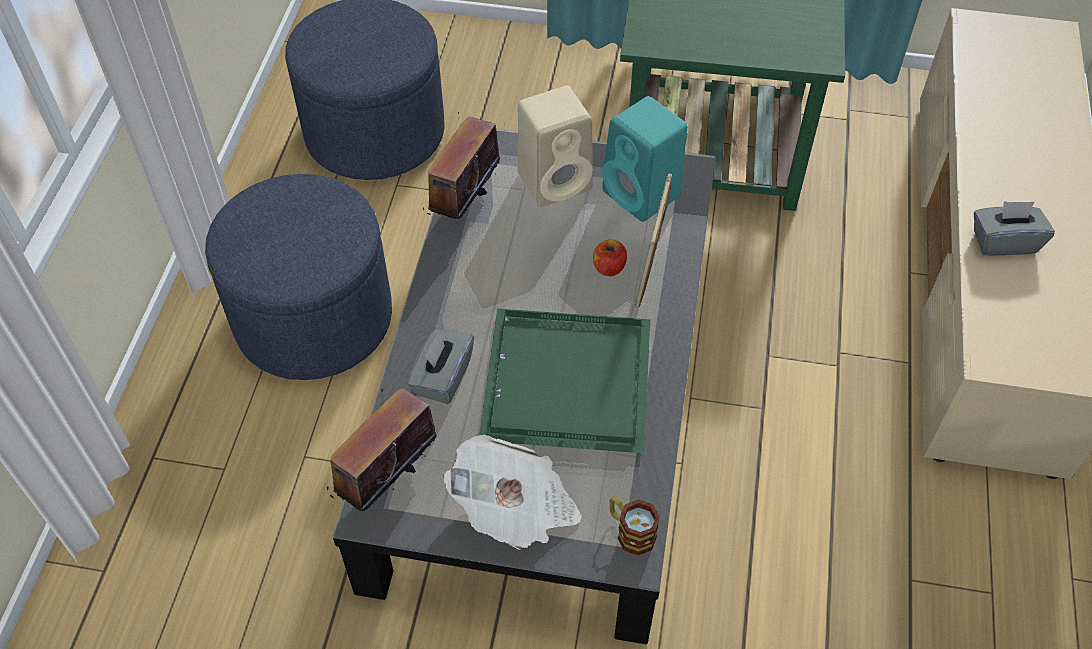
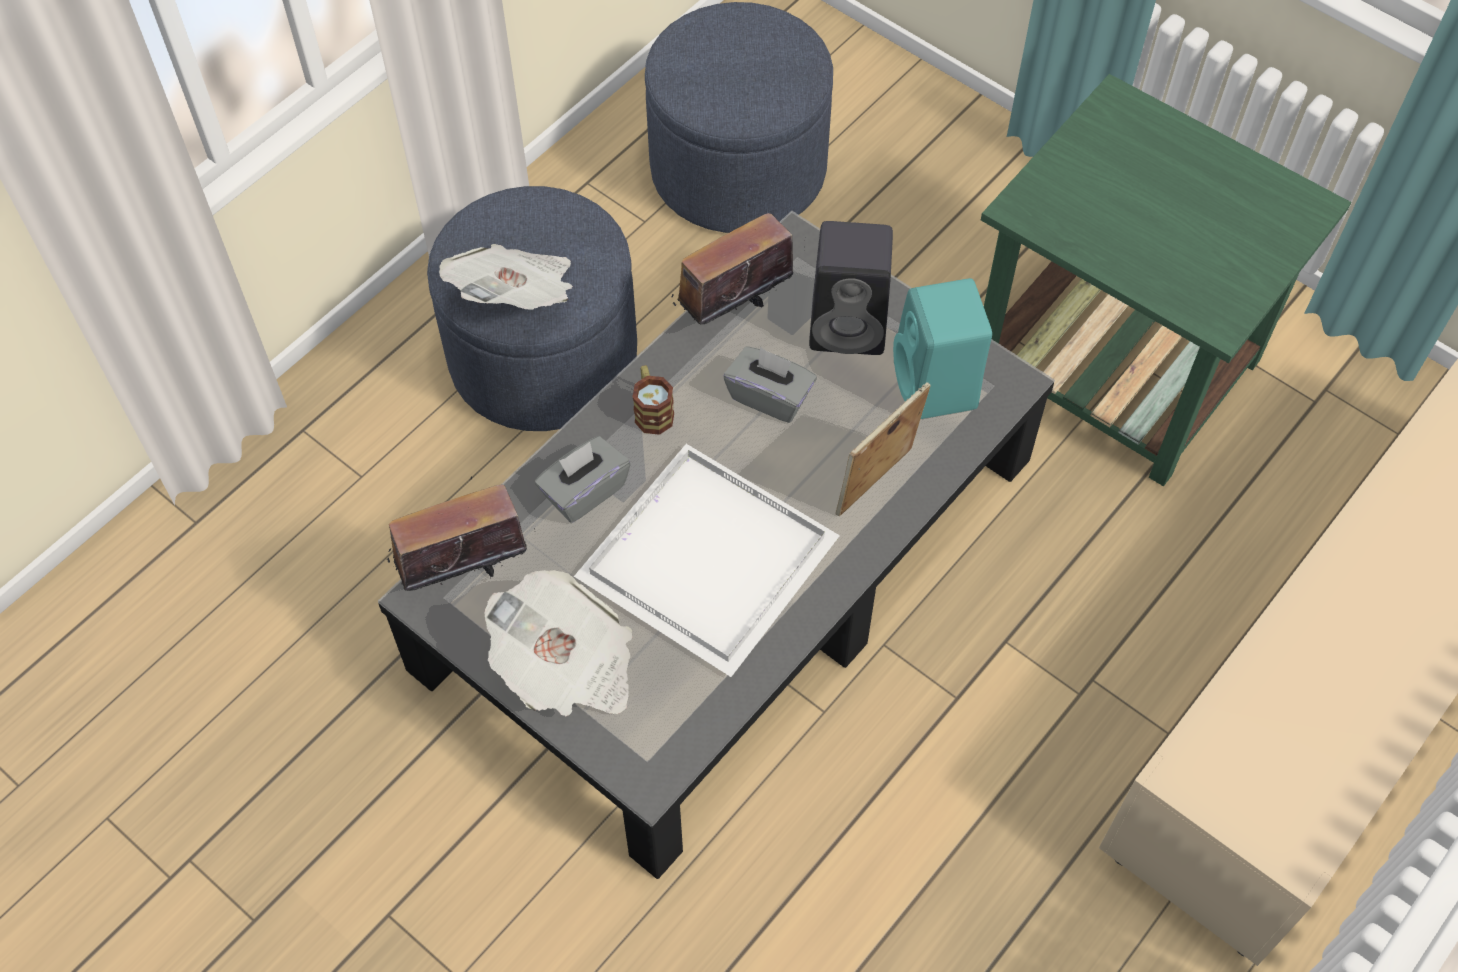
camera: 30 degrees right, 5 degrees up
green tray [479,308,650,453] -> white tray [574,444,840,677]
beige speaker [518,86,593,207] -> black speaker [809,221,893,355]
apple [593,239,627,276] -> none
mug [610,496,660,556] -> mug moved to [633,365,674,435]
grey tissue box [974,201,1055,256] -> grey tissue box moved to [724,346,817,423]
none -> newspaper [439,244,573,310]

